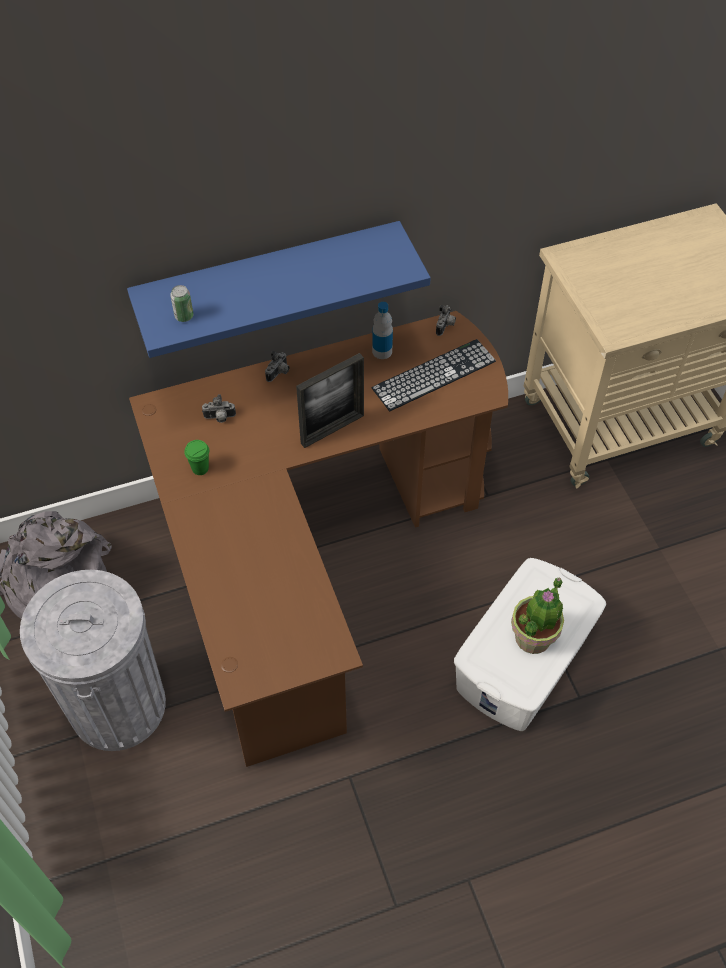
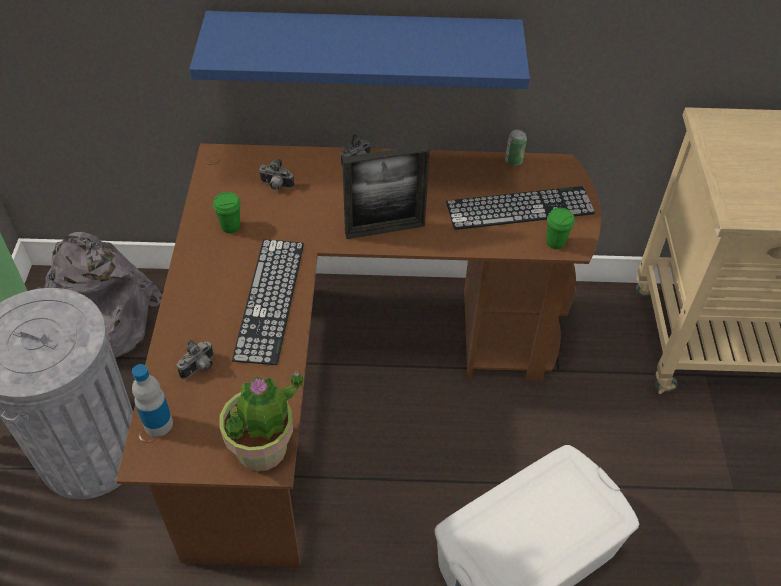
camera: 20 degrees right, 5 degrees down
can [170,285,193,322] -> can moved to [505,129,527,166]
bottle [372,302,393,359] -> bottle moved to [132,364,173,437]
camera [436,305,456,336] -> camera moved to [177,339,214,379]
potted plant [511,577,564,654] -> potted plant moved to [219,371,303,471]
none -> keyboard [232,239,304,365]
none -> green cup [546,208,575,249]

